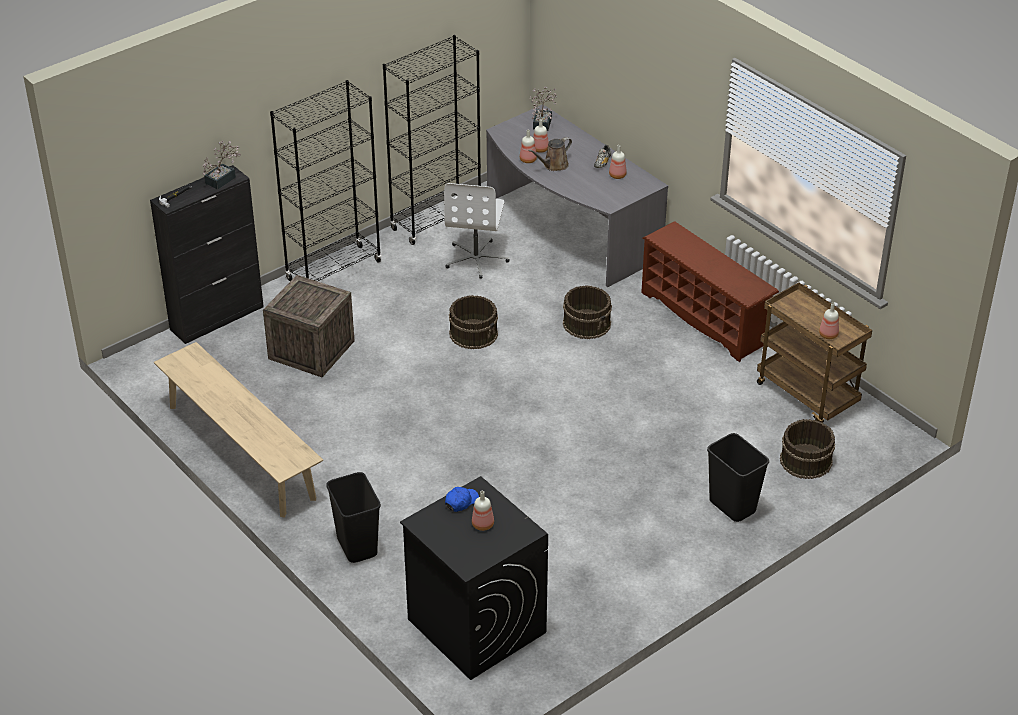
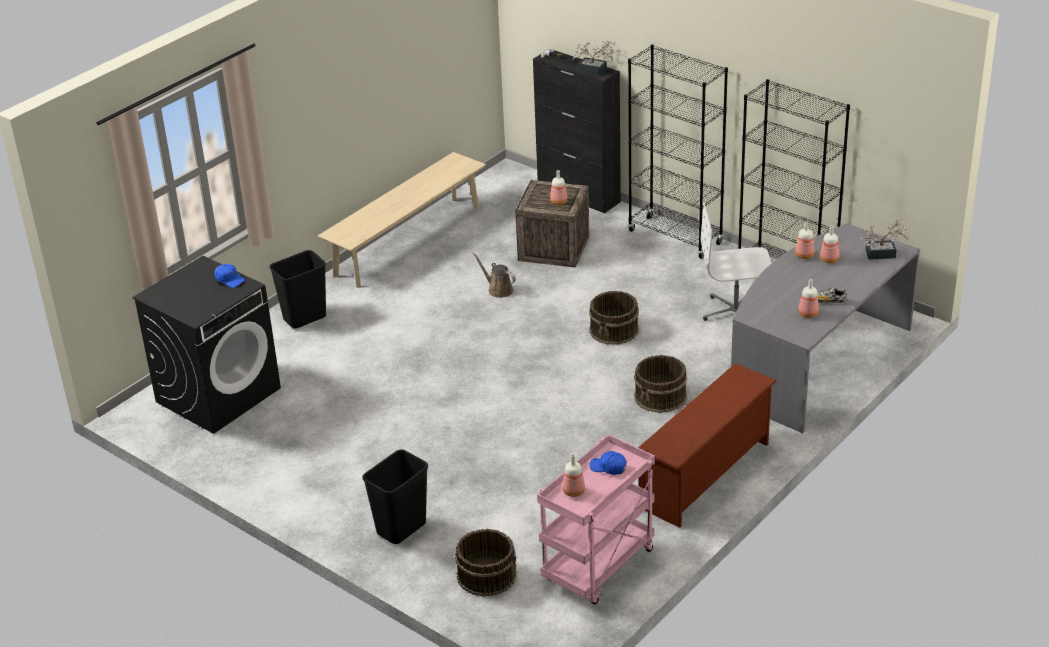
camera: 80 degrees right, 5 degrees down
bottle [472,491,494,531] -> bottle moved to [550,170,568,205]
brown watering can [528,137,572,171] -> brown watering can moved to [472,252,516,298]
brown cart [757,282,872,423] -> pink cart [537,434,655,605]
none -> blue cap [590,451,627,475]

